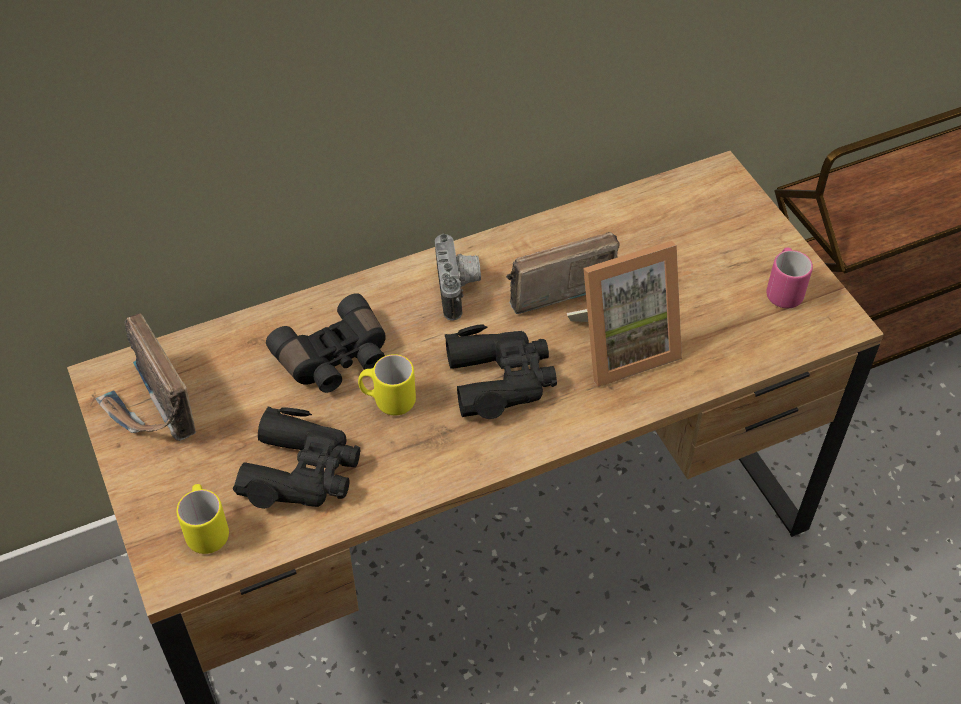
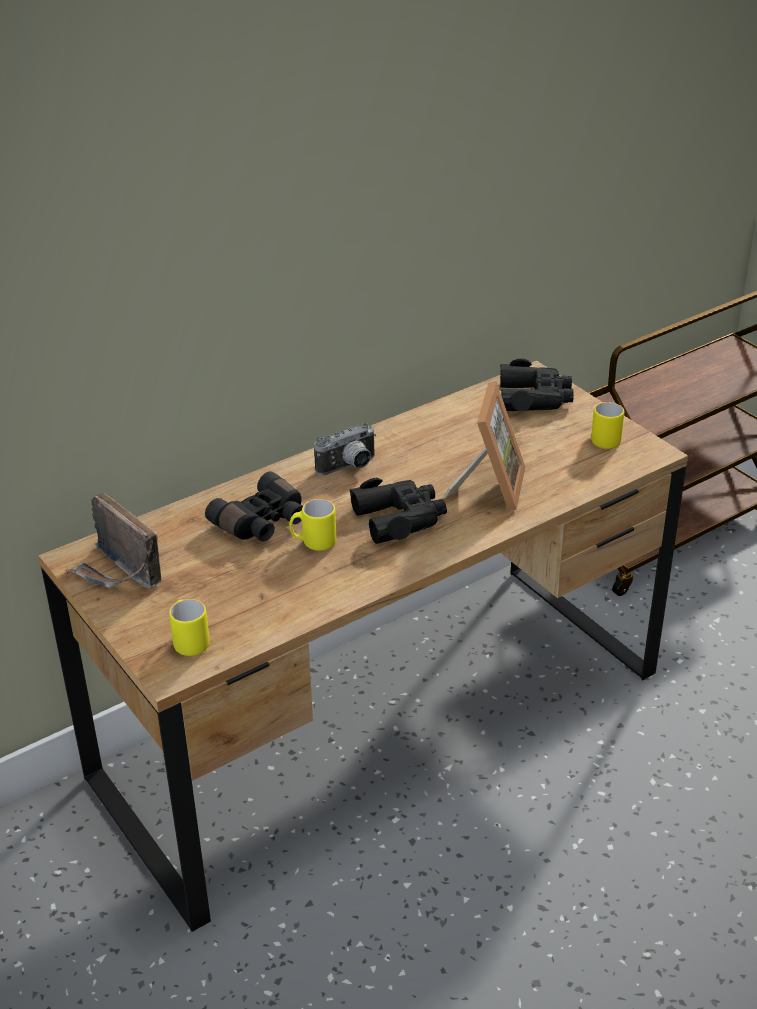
camera: 10 degrees left, 15 degrees down
black binoculars [233,407,360,509] -> black binoculars moved to [500,359,574,411]
camera [435,234,481,321] -> camera turned 75 degrees clockwise [314,423,376,476]
radio [506,232,619,314] -> none
picture frame [567,241,682,387] -> picture frame turned 45 degrees counterclockwise [444,381,526,511]
pink mug [766,248,813,308] -> yellow mug [591,402,624,449]

